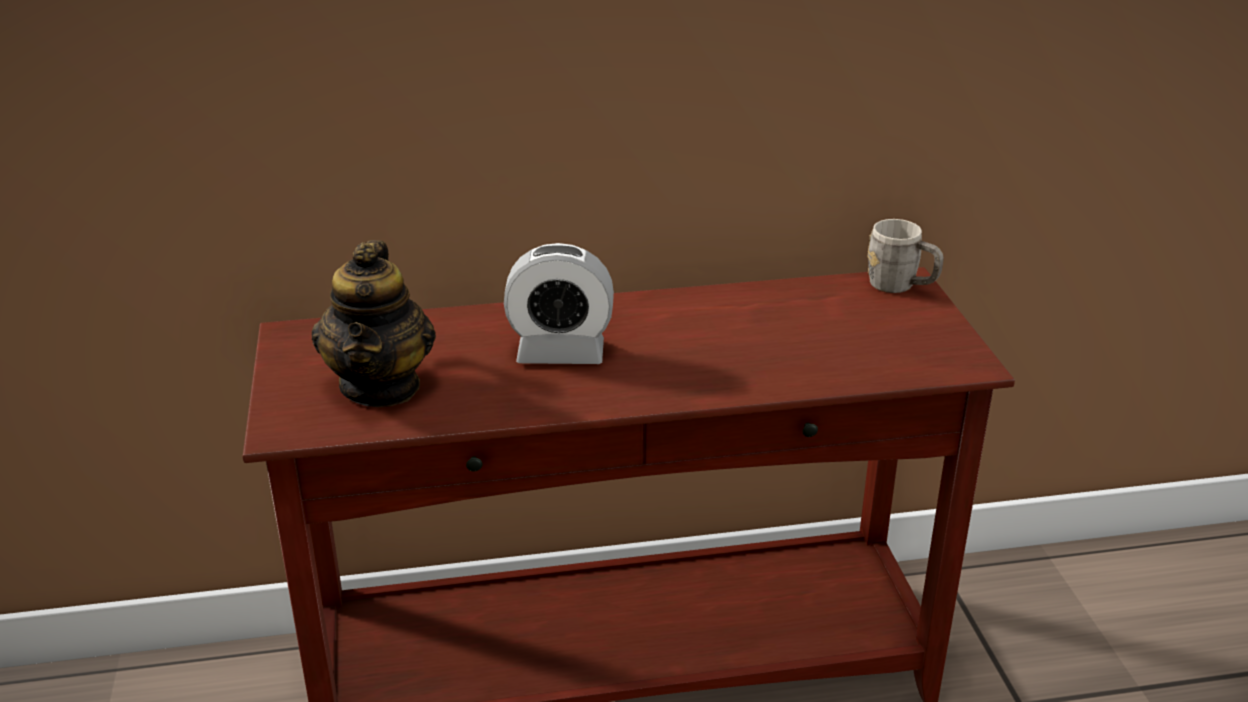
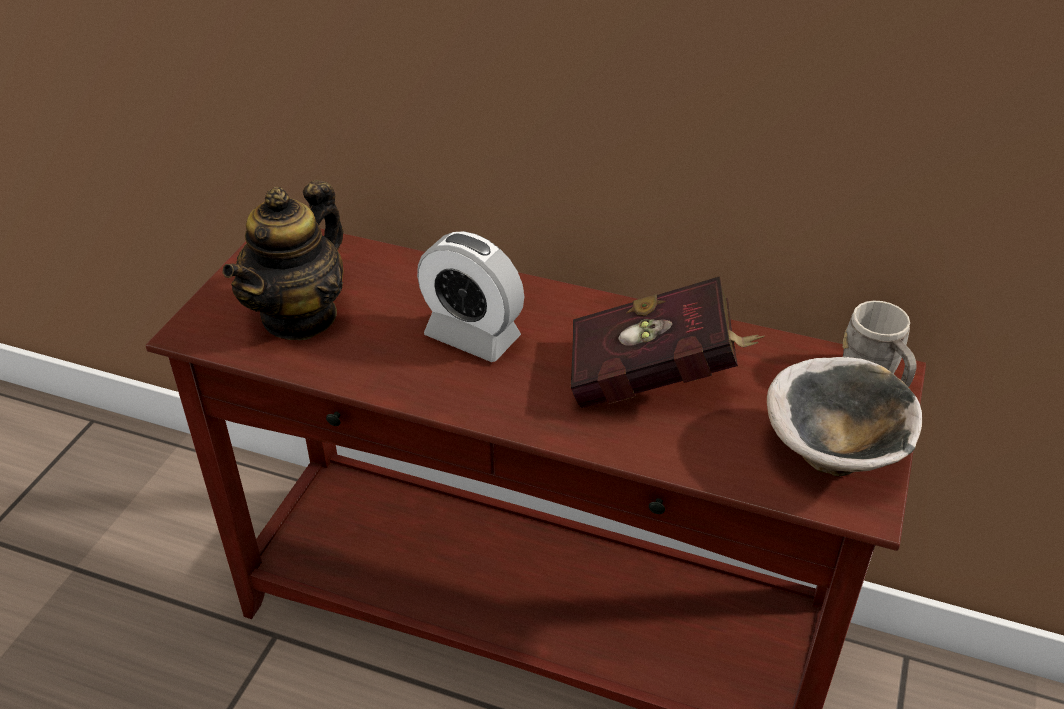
camera: 30 degrees right, 10 degrees up
none -> red book [571,276,765,408]
none -> bowl [767,357,922,476]

